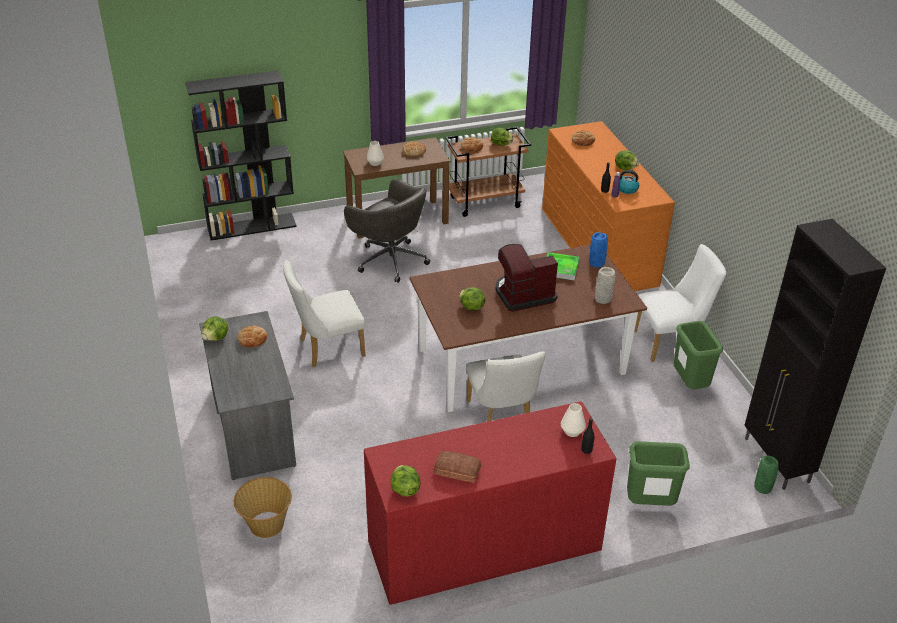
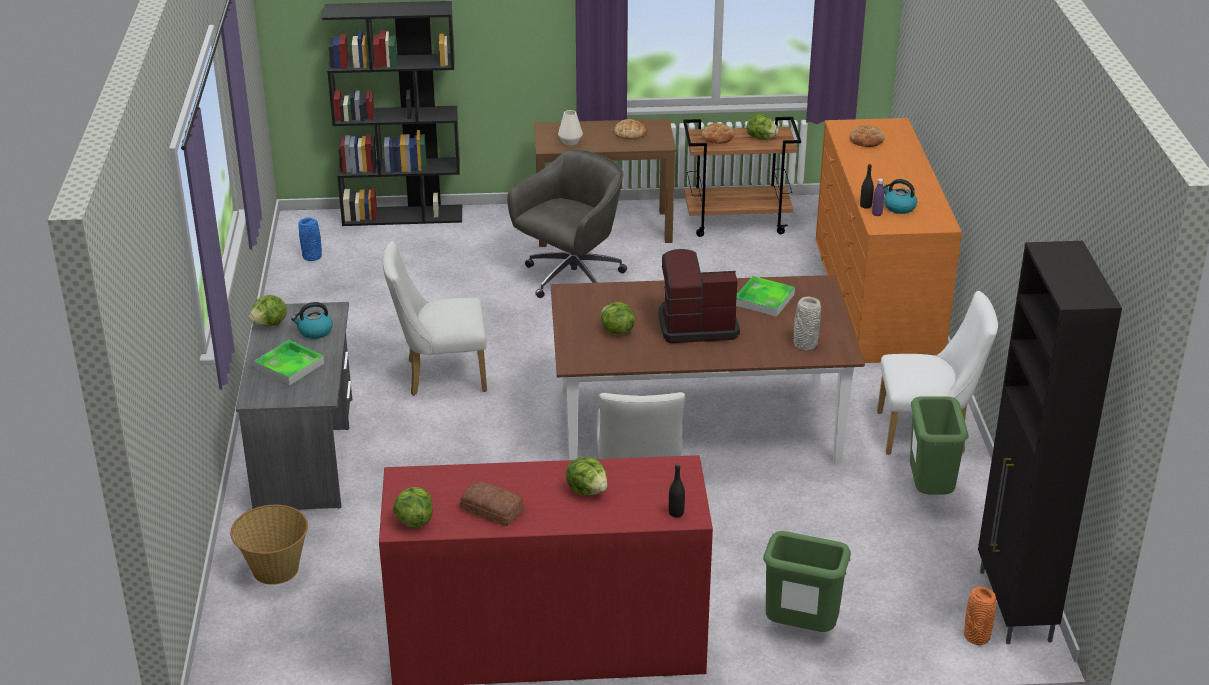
camera: 15 degrees right, 5 degrees down
bread [238,325,267,348] -> kettle [291,302,333,339]
grey office chair [344,179,430,283] -> grey office chair turned 105 degrees counterclockwise [507,149,627,298]
white vase [561,403,586,437] -> none
blue vase [589,232,608,268] -> blue vase moved to [298,218,322,261]
lettuce [615,150,639,170] -> lettuce moved to [566,457,607,495]
green vase [754,456,779,494] -> orange vase [964,586,996,645]
none -> tray [254,340,324,386]

